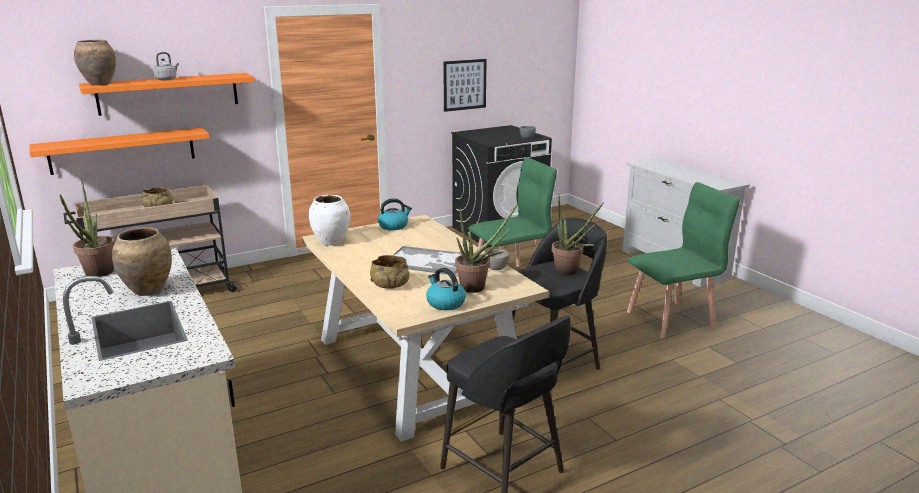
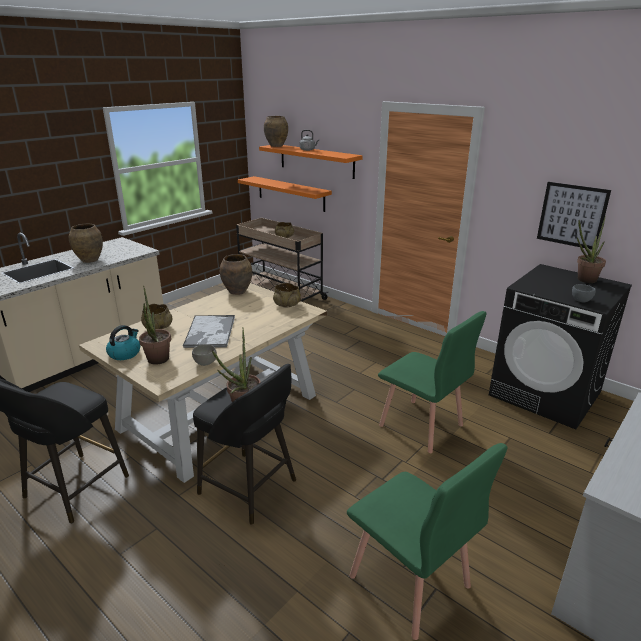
camera: 70 degrees right, 5 degrees up
potted plant [60,179,115,277] -> potted plant moved to [577,215,606,283]
white vase [309,195,350,246] -> brown vase [220,254,252,295]
kettle [378,198,412,230] -> beige bowl [273,283,301,308]

